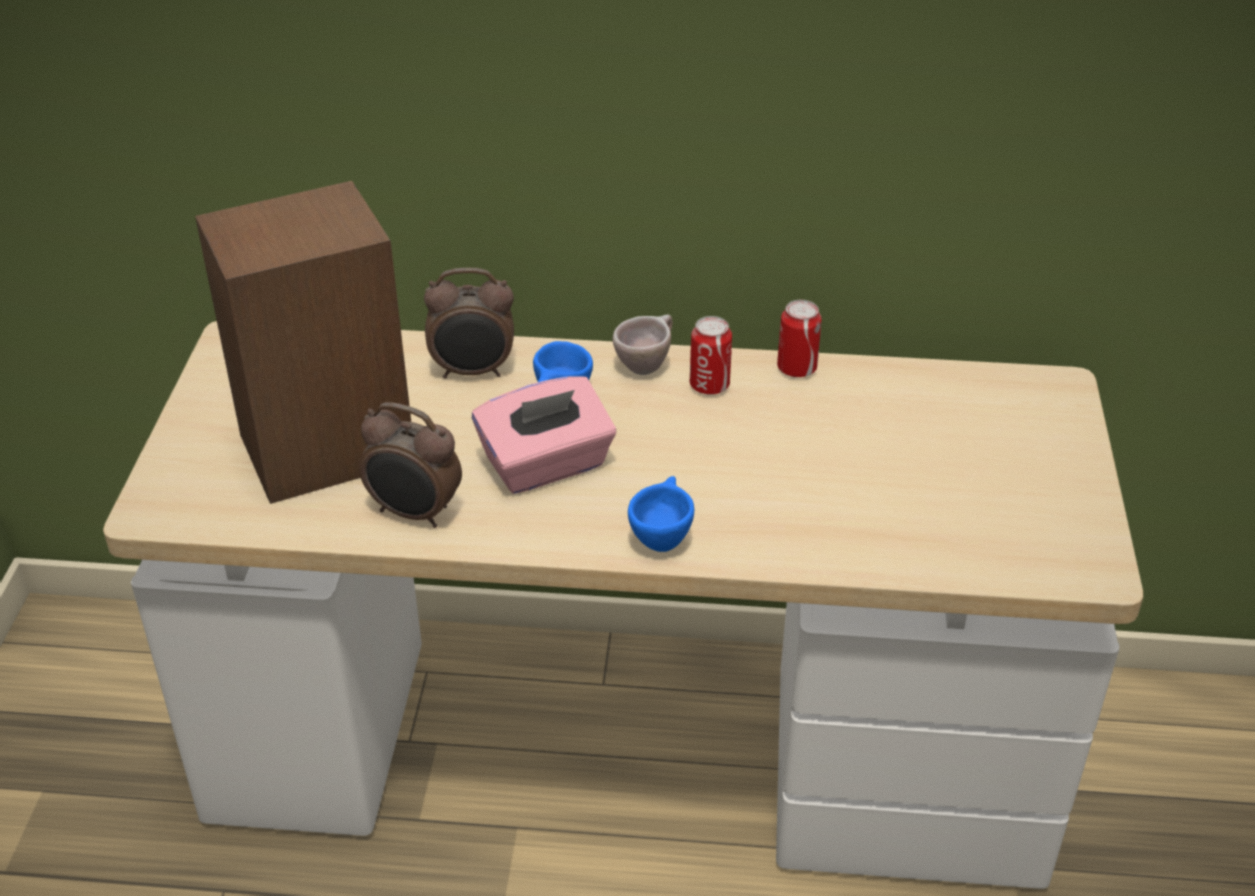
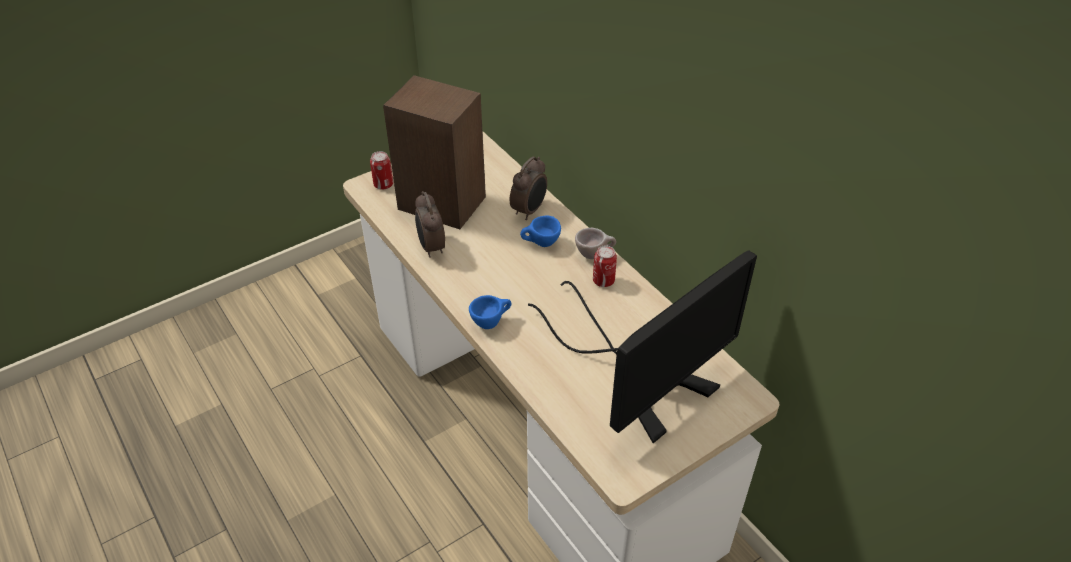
camera: 50 degrees right, 5 degrees up
alarm clock [424,268,514,378] -> alarm clock turned 105 degrees counterclockwise [510,156,547,220]
pink tissue box [472,376,616,494] -> none
can [777,300,822,377] -> can moved to [370,151,393,189]
none -> monitor [528,250,757,443]

